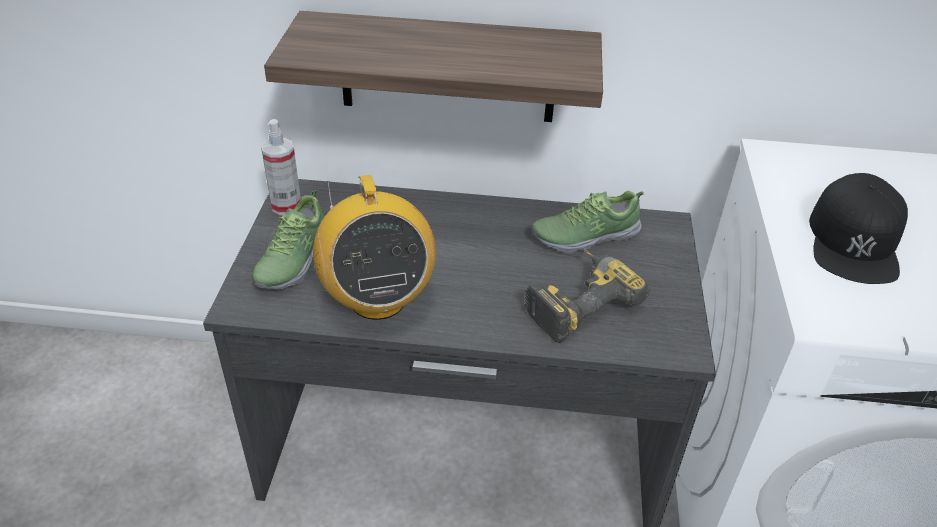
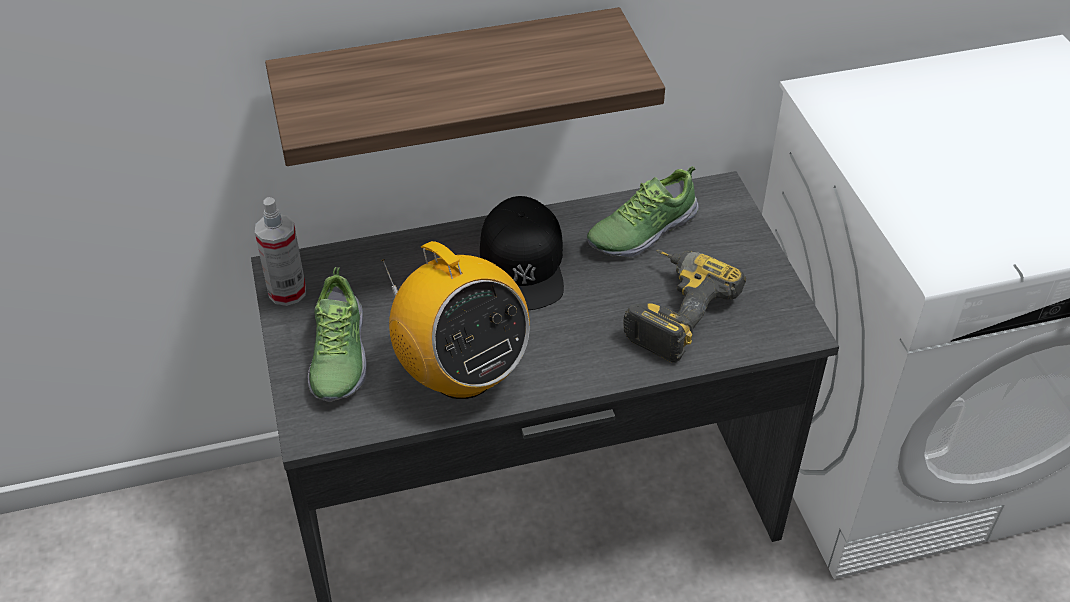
camera: 20 degrees left, 5 degrees up
black cap [809,173,908,284] -> black cap moved to [480,196,564,310]

